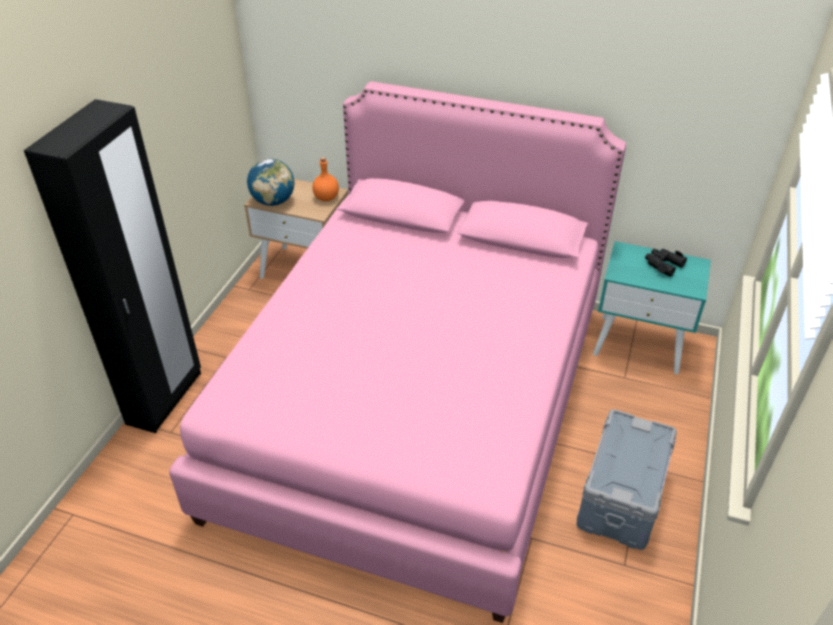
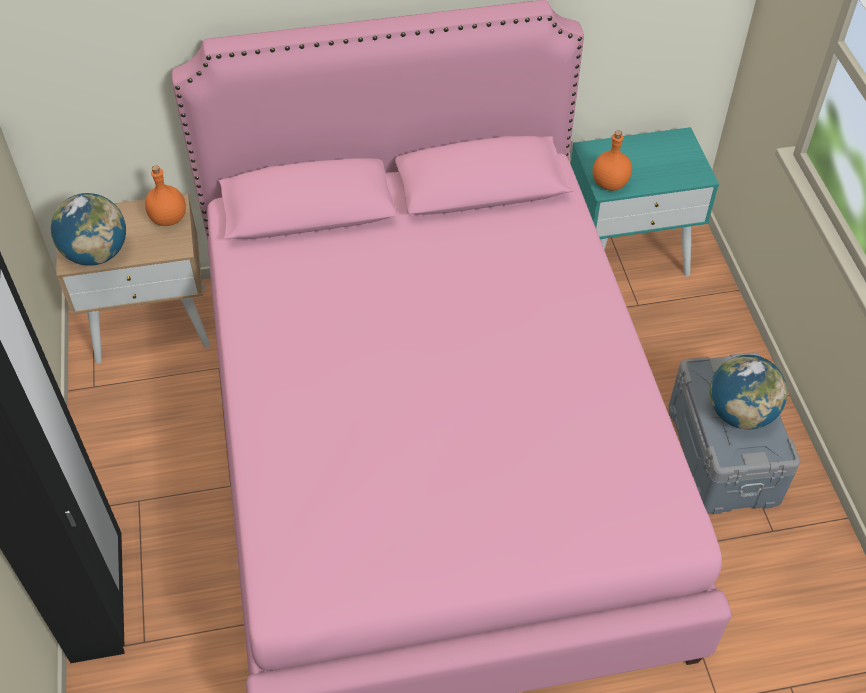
camera: 30 degrees left, 10 degrees up
black binoculars [645,248,687,277] -> none
none -> orange bottle [593,130,632,191]
none -> globe [710,355,787,429]

